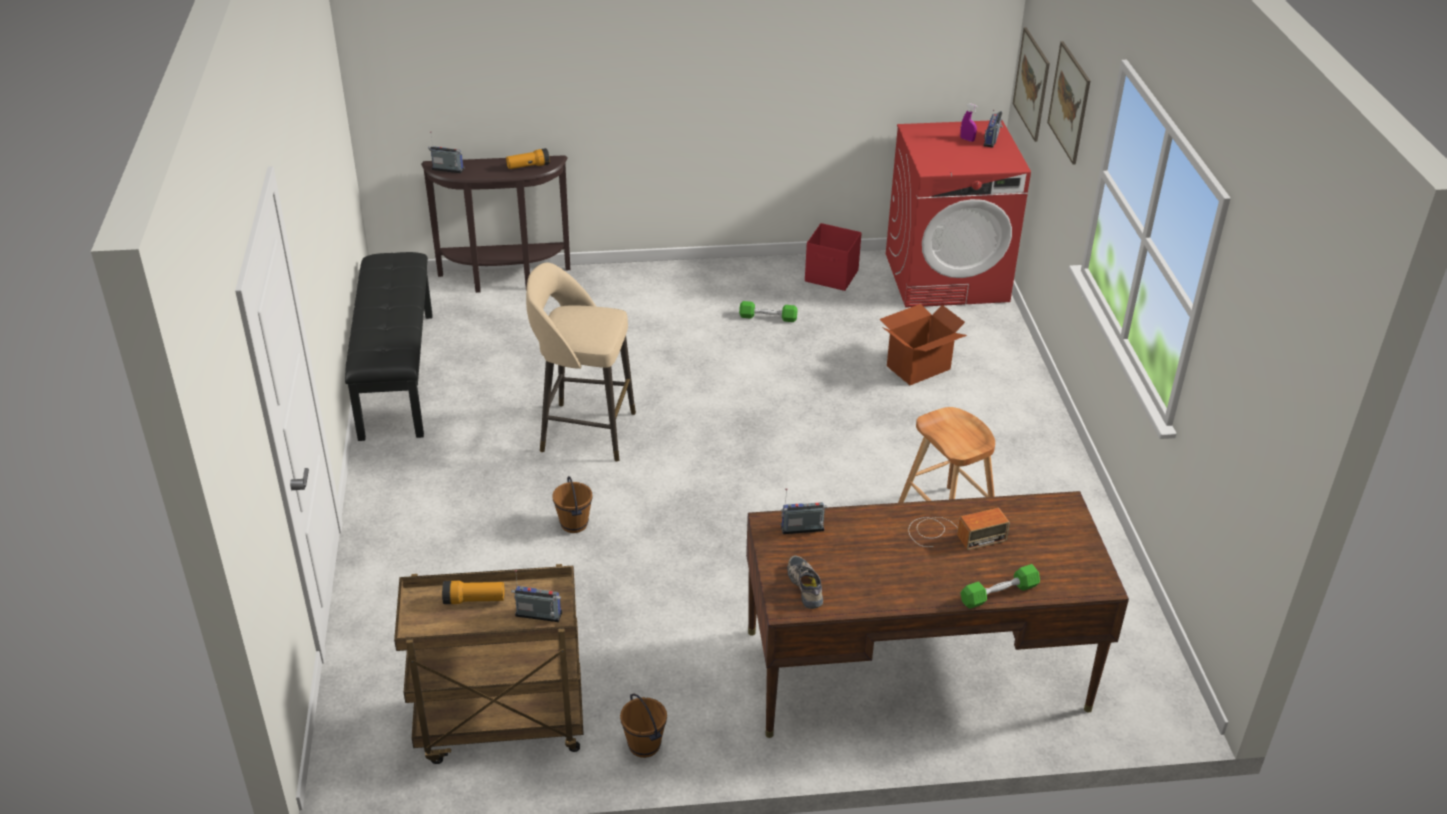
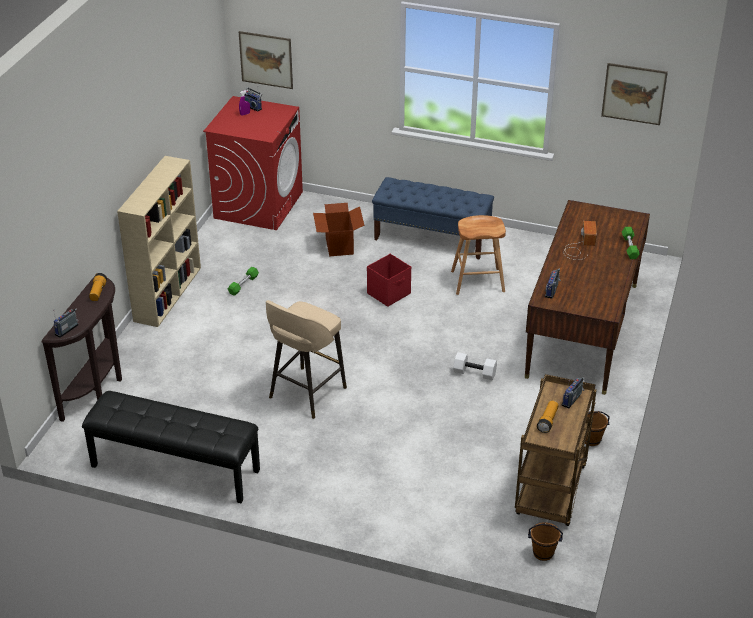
camera: 65 degrees left, 0 degrees up
brown bucket [552,476,593,533] -> brown bucket moved to [528,522,563,561]
shoe [787,555,823,609] -> none
red storage box [805,223,862,291] -> red storage box moved to [367,254,411,307]
picture [1047,41,1090,165] -> picture moved to [601,63,668,125]
none -> beige bookcase [117,156,201,327]
none -> blue bench [372,177,494,260]
none -> white dumbbell [453,352,497,381]

